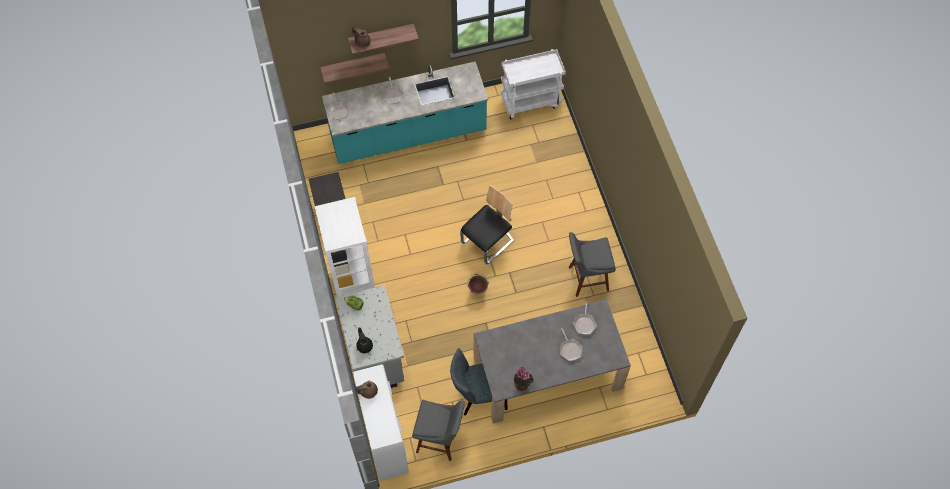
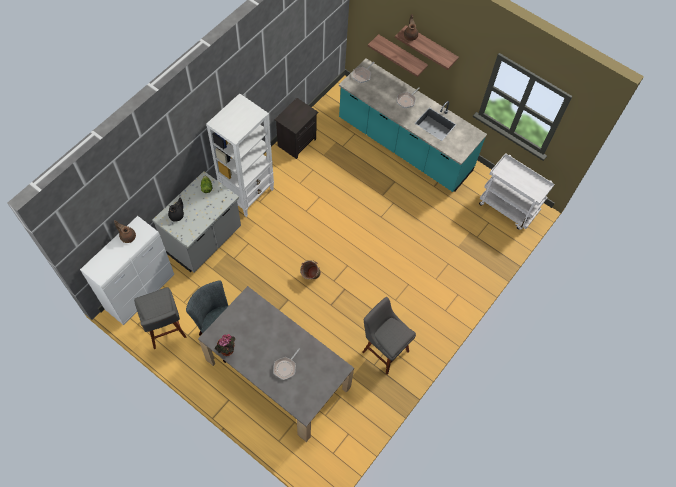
camera: 50 degrees right, 0 degrees up
chair [460,185,514,264] -> none
frying pan [573,301,597,335] -> none

